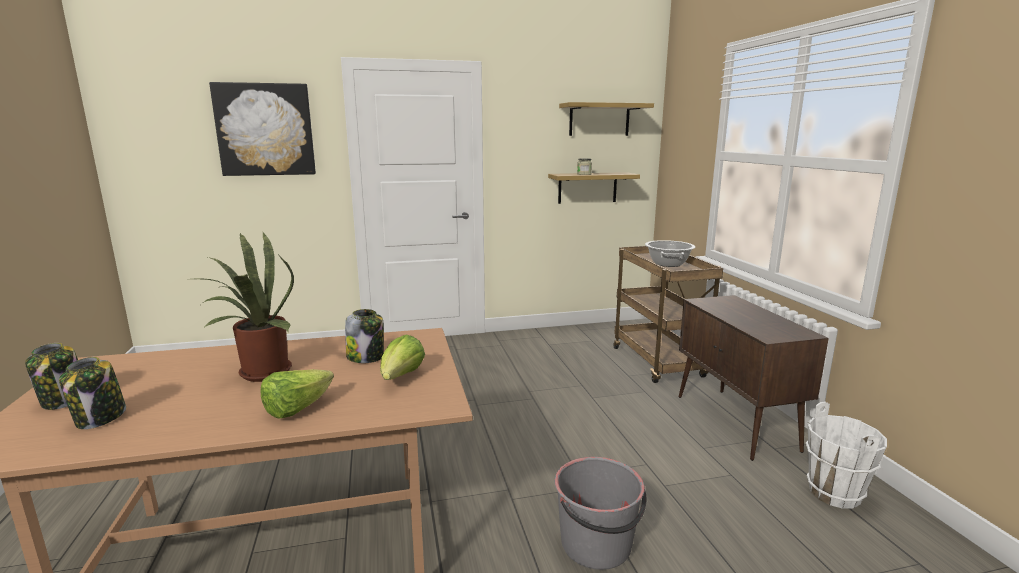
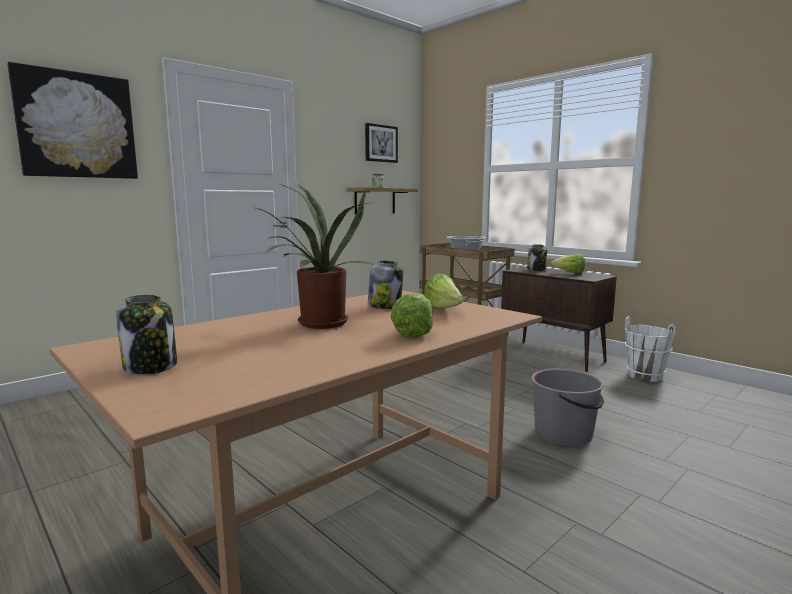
camera: 30 degrees left, 5 degrees down
jar [59,357,126,429] -> jar moved to [527,244,547,271]
shelf [559,102,654,136] -> picture [365,123,398,163]
none -> lettuce [551,254,585,274]

